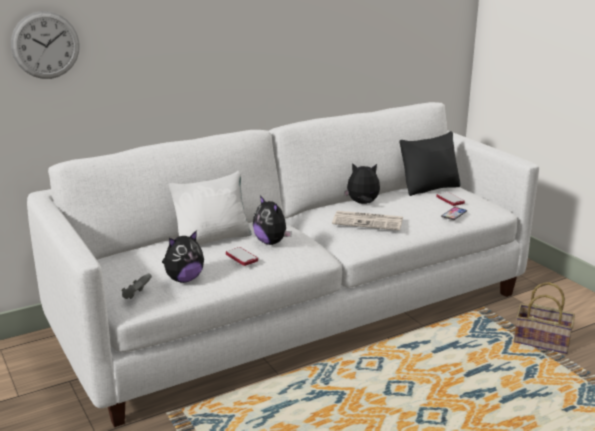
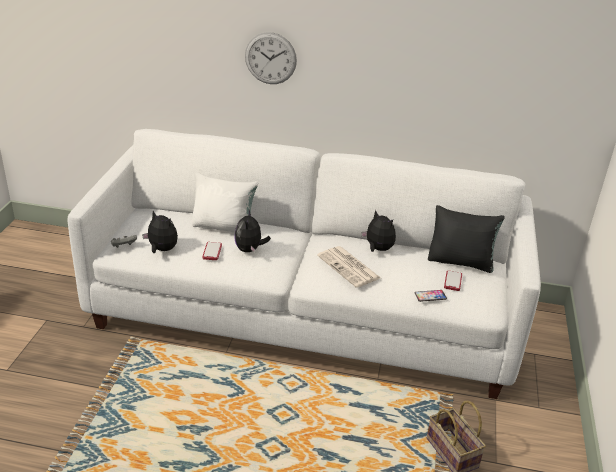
camera: 40 degrees right, 10 degrees up
wall clock [11,11,79,79] -> wall clock moved to [245,32,297,84]
plush toy [162,230,204,283] -> plush toy turned 150 degrees counterclockwise [142,211,178,253]

